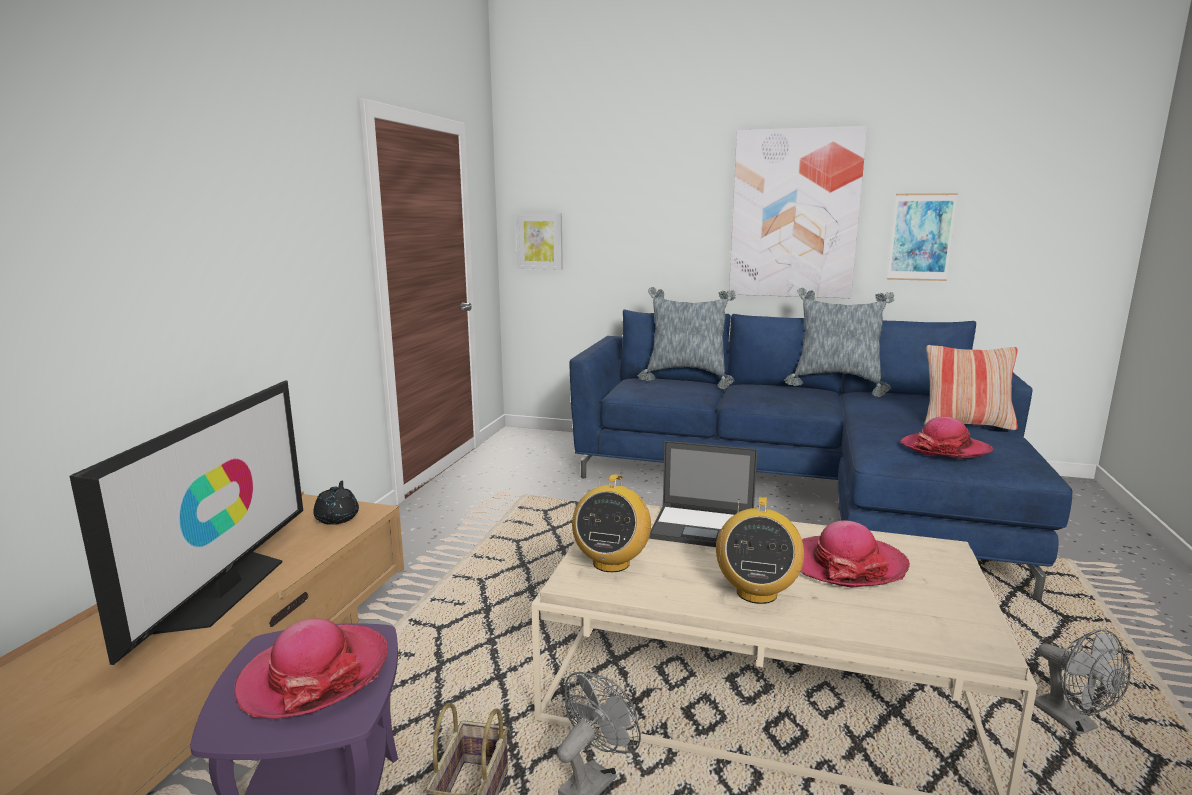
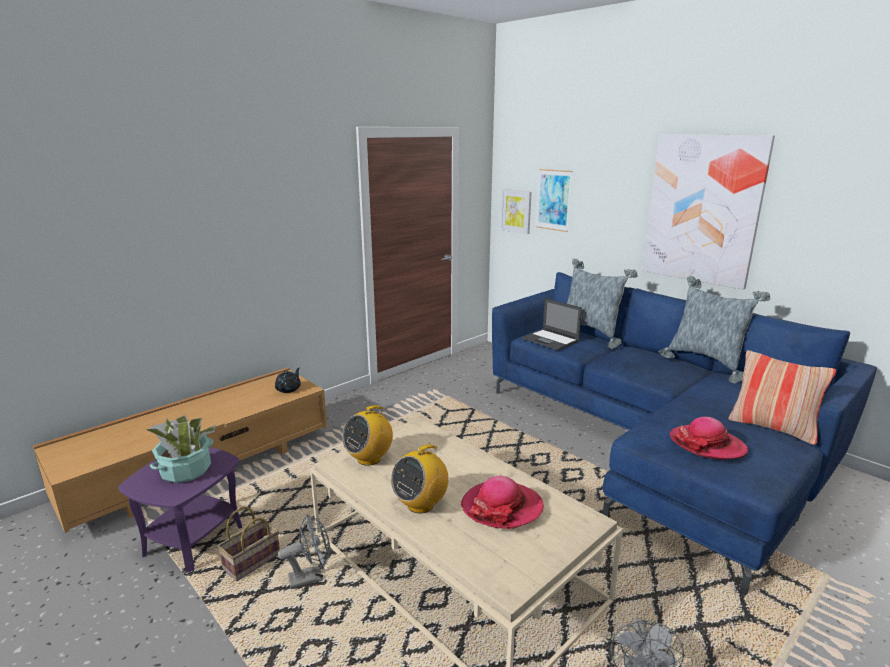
camera: 30 degrees right, 5 degrees up
television [70,381,303,665] -> none
hat [235,618,388,719] -> potted plant [145,415,216,483]
laptop [649,441,758,547] -> laptop moved to [522,298,582,350]
picture [887,193,958,281] -> picture moved to [536,169,572,232]

